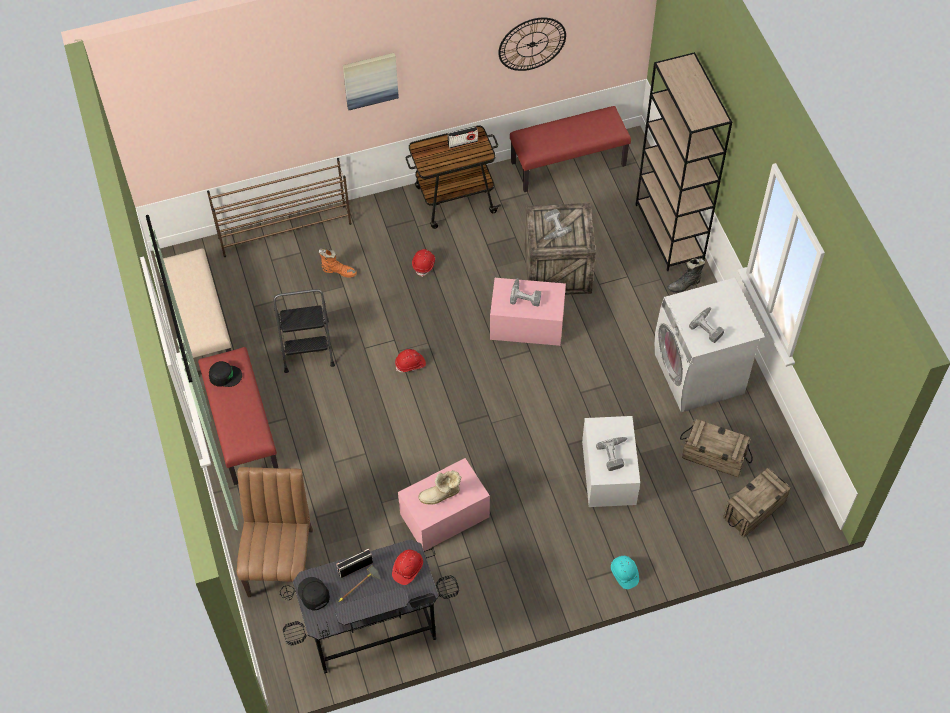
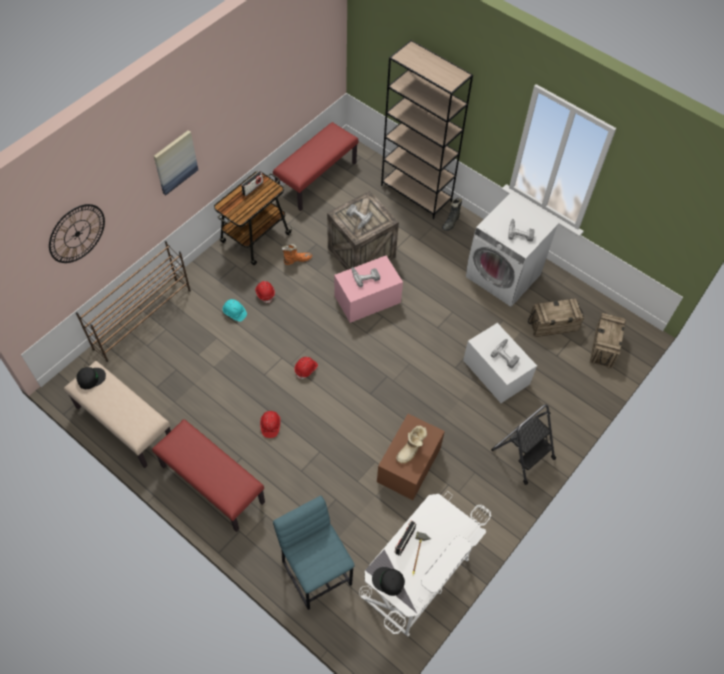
camera: 35 degrees left, 0 degrees up
black cap [209,361,242,387] -> black cap moved to [76,367,106,389]
brown chair [237,467,313,597] -> blue stool [273,496,355,610]
black step ladder [274,289,335,373] -> black step ladder moved to [491,404,556,485]
black desk [280,539,459,673] -> white desk [359,491,491,637]
orange boot [319,249,357,277] -> orange boot moved to [282,244,312,265]
red hard hat [392,550,423,585] -> red hard hat moved to [260,411,281,438]
pink storage box [398,458,490,551] -> brown storage box [377,414,445,500]
wall clock [498,18,566,71] -> wall clock moved to [49,204,105,263]
turquoise hard hat [611,556,639,589] -> turquoise hard hat moved to [223,299,247,322]

